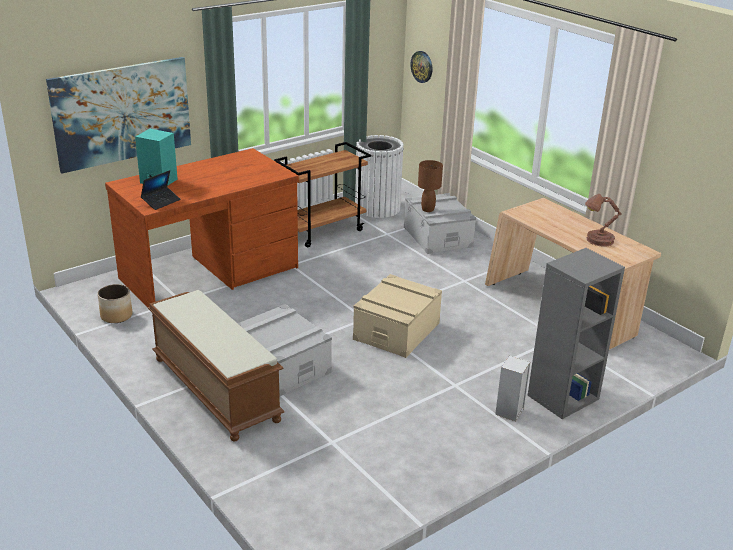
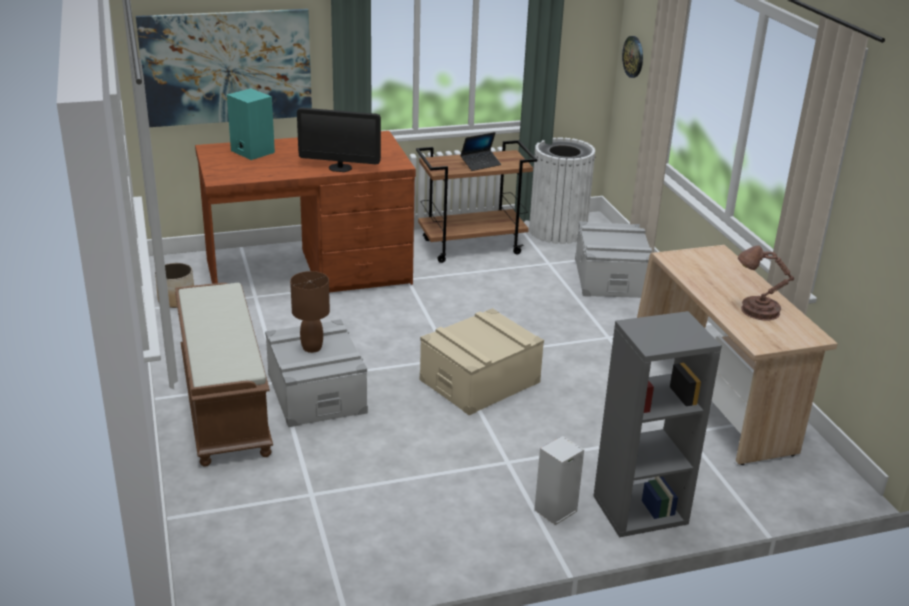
camera: 20 degrees right, 0 degrees up
laptop [141,170,181,210] -> laptop moved to [460,132,501,171]
brown table lamp [418,160,443,212] -> brown table lamp moved to [290,271,330,353]
none -> monitor [297,108,381,172]

